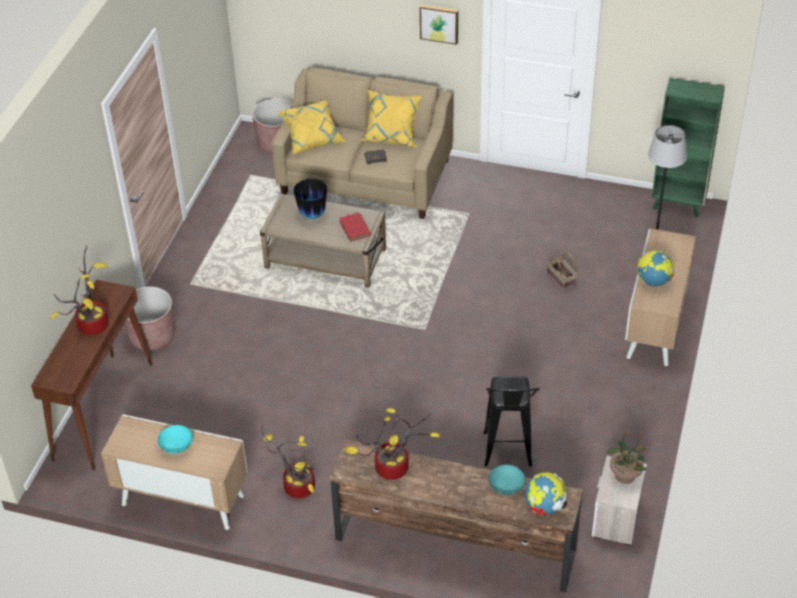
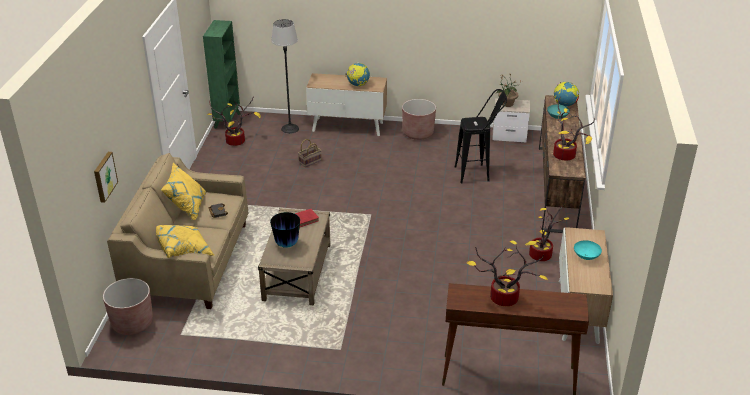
camera: 100 degrees left, 10 degrees down
brown planter [124,287,175,351] -> brown planter moved to [402,99,436,140]
picture [420,5,458,45] -> picture moved to [94,152,118,203]
none -> potted plant [207,96,261,146]

